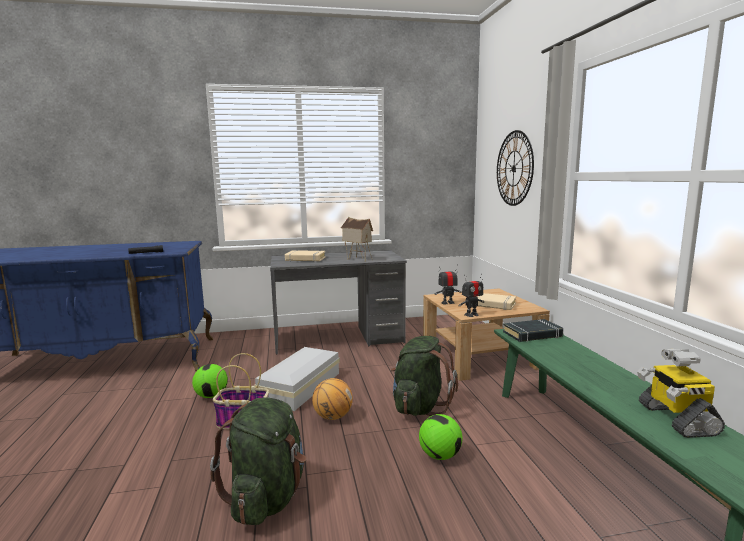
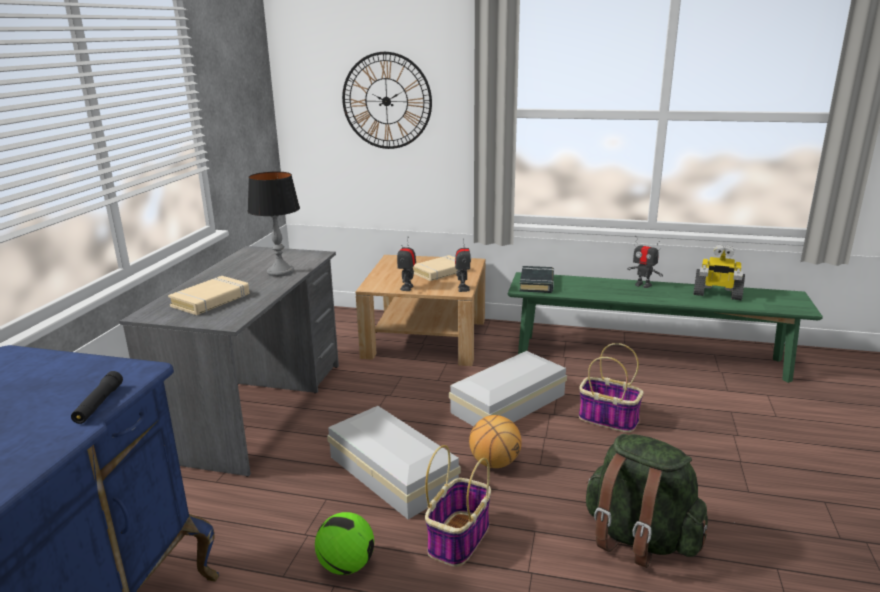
camera: 65 degrees left, 10 degrees up
toy house [341,217,373,262] -> table lamp [247,172,300,277]
green backpack [391,336,458,416] -> white storage box [449,351,567,426]
football [419,414,463,460] -> basket [579,343,644,433]
none -> toy robot [627,236,663,288]

